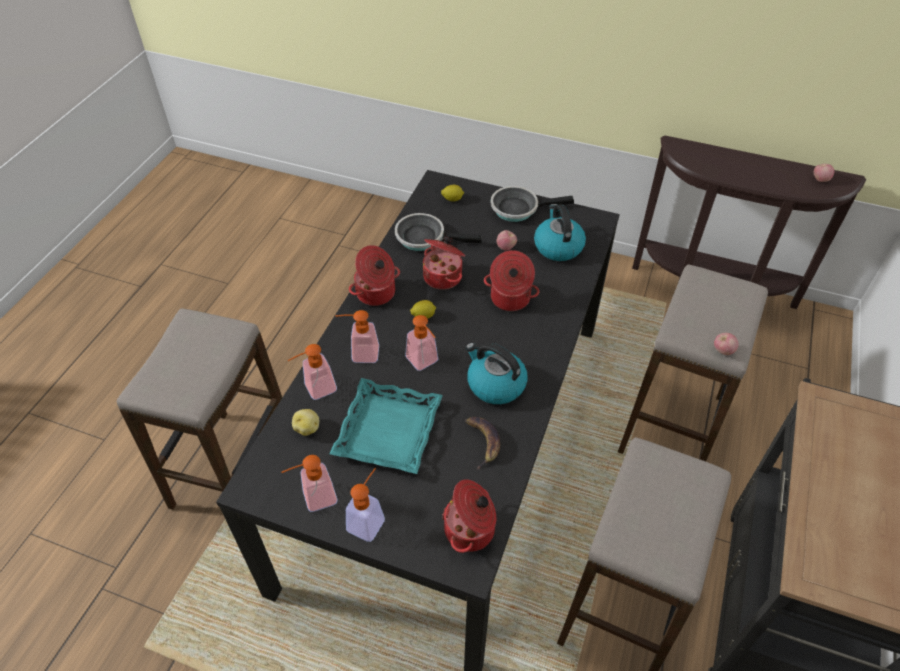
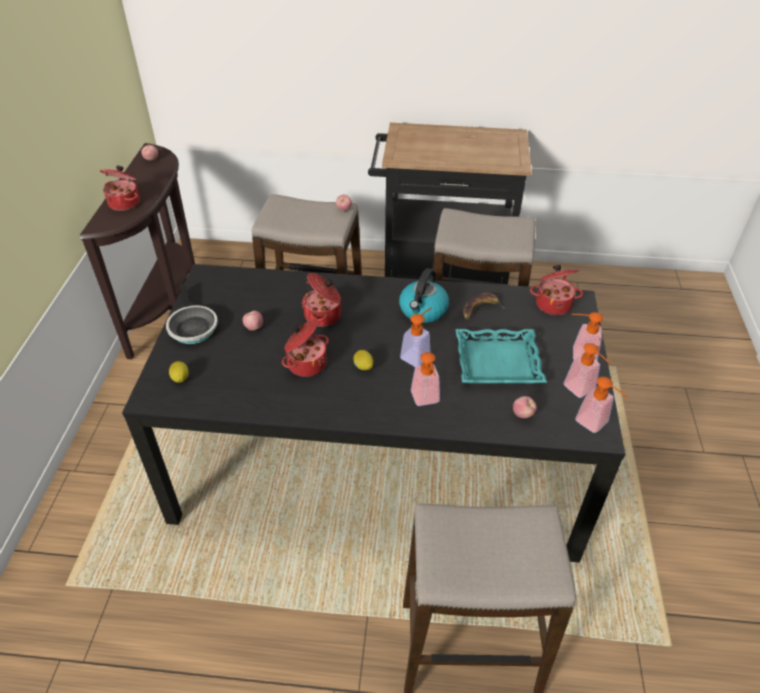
camera: 105 degrees left, 5 degrees down
soap dispenser [287,344,337,400] -> soap dispenser moved to [575,377,627,433]
potato [292,409,319,436] -> apple [513,396,537,418]
cooking pot [349,245,400,306] -> cooking pot moved to [100,165,140,211]
frying pan [395,213,482,251] -> none
kettle [534,204,586,261] -> none

